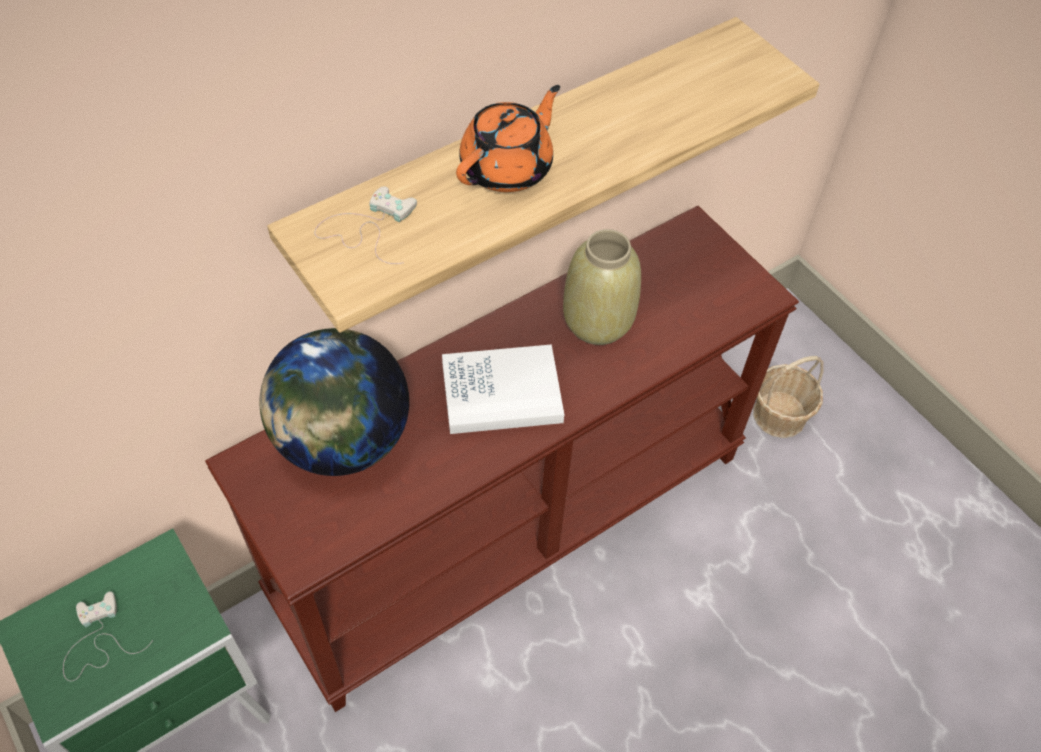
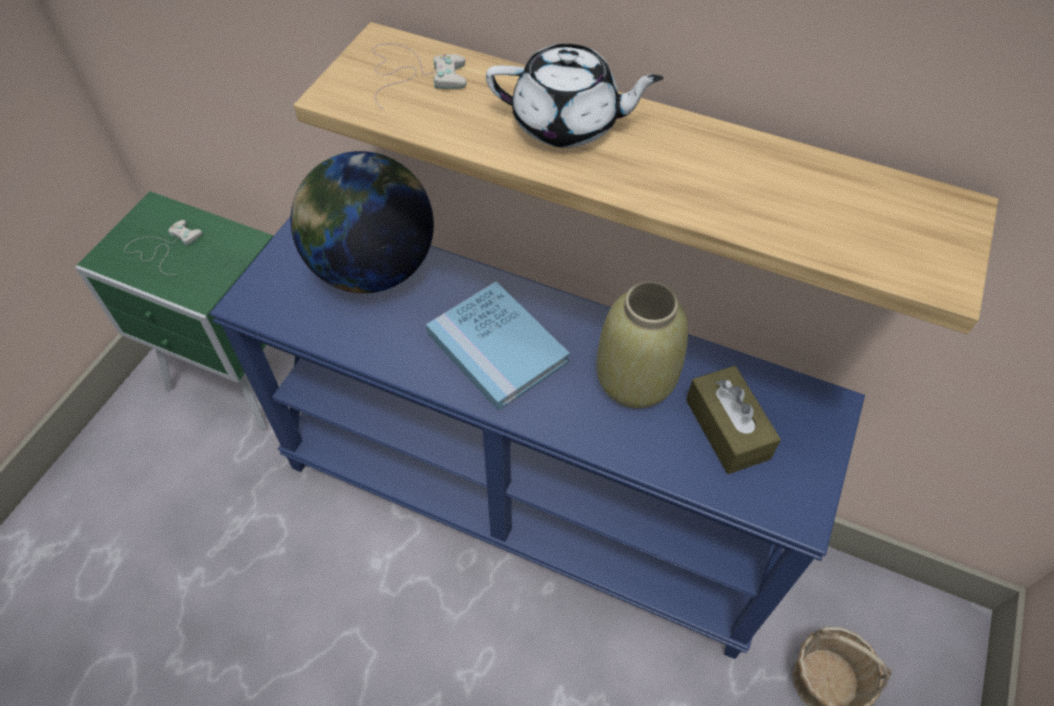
camera: 60 degrees right, 0 degrees up
brown console table [205,206,799,712] -> blue console table [209,216,865,659]
white book [442,344,564,434] -> blue book [426,282,570,411]
orange teapot [456,85,560,192] -> white teapot [486,44,663,148]
none -> brown tissue box [686,366,781,474]

